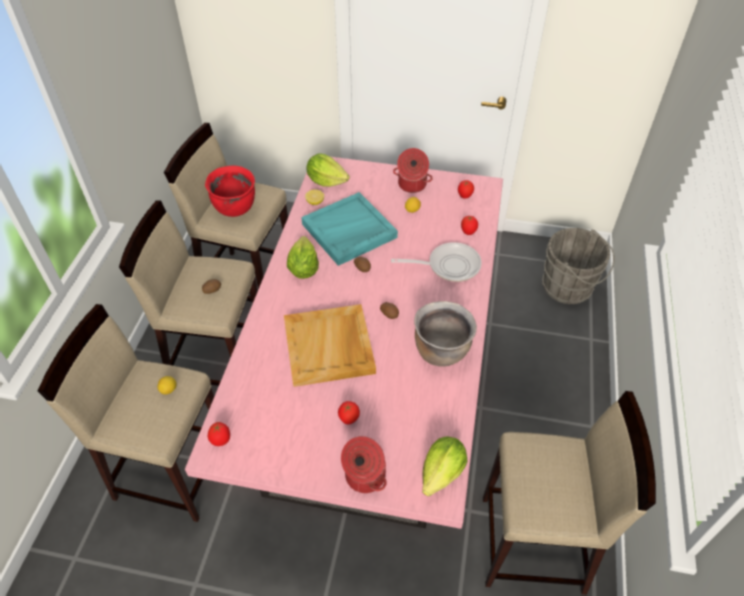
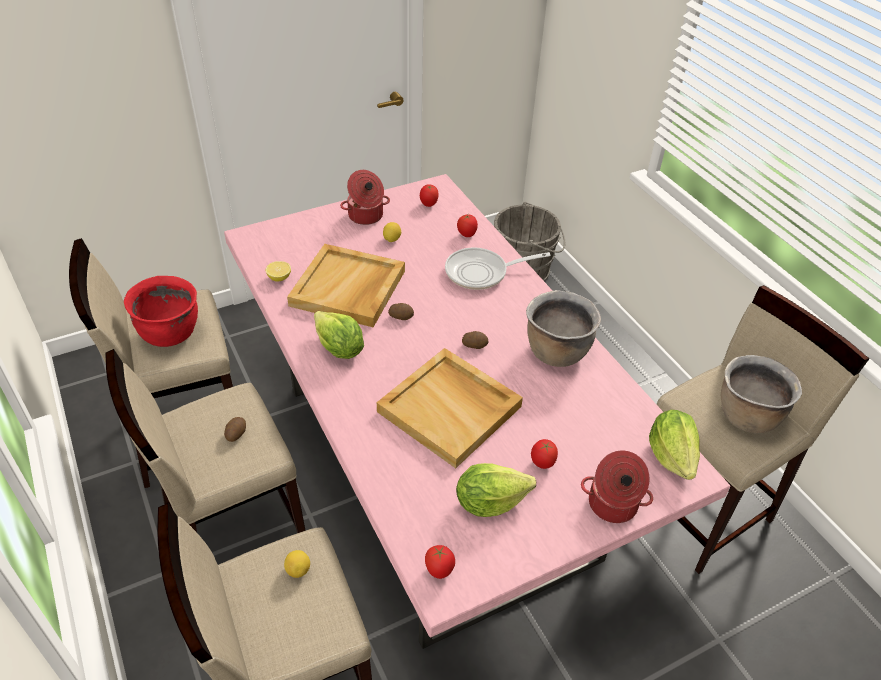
camera: 40 degrees left, 5 degrees down
turquoise tray [301,192,398,266] -> beige tray [287,244,405,327]
lettuce [307,153,350,187] -> lettuce moved to [456,463,536,517]
frying pan [391,242,482,282] -> frying pan turned 150 degrees counterclockwise [445,247,551,290]
none -> brown cooking pot [721,355,802,433]

